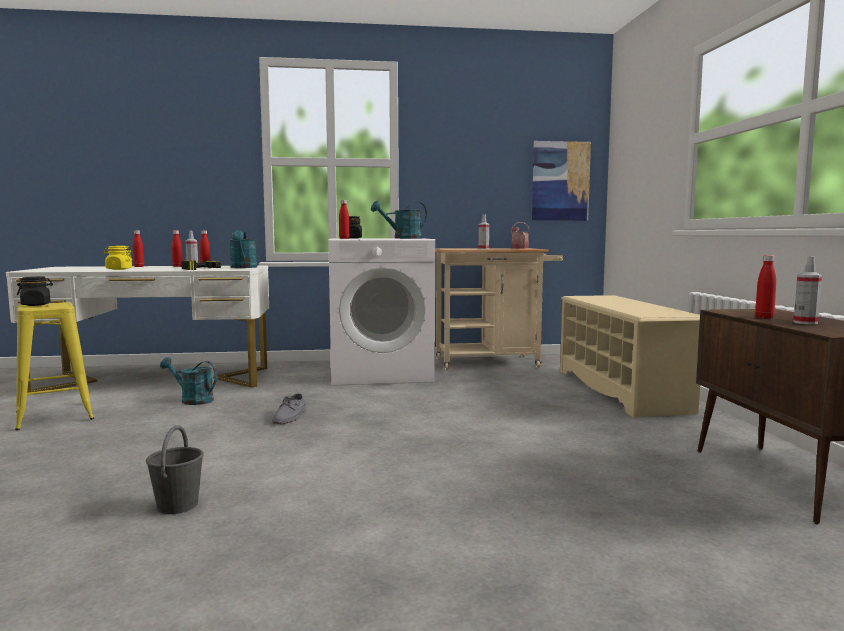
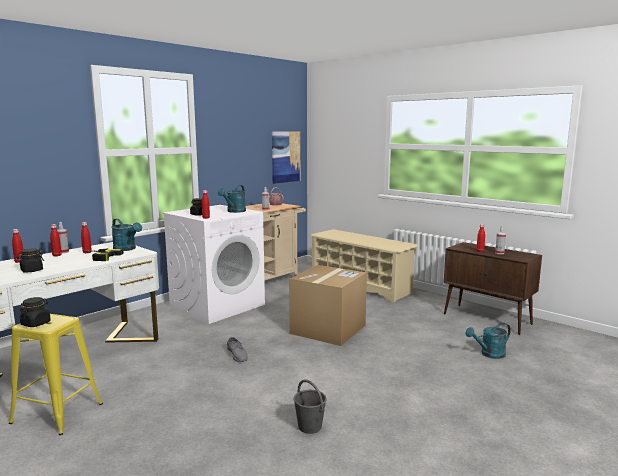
camera: 40 degrees left, 5 degrees up
yellow jar [104,246,132,270] -> black jar [16,248,44,273]
turquoise watering can [160,357,218,405] -> turquoise watering can moved to [465,323,510,359]
none -> cardboard box [289,265,367,346]

